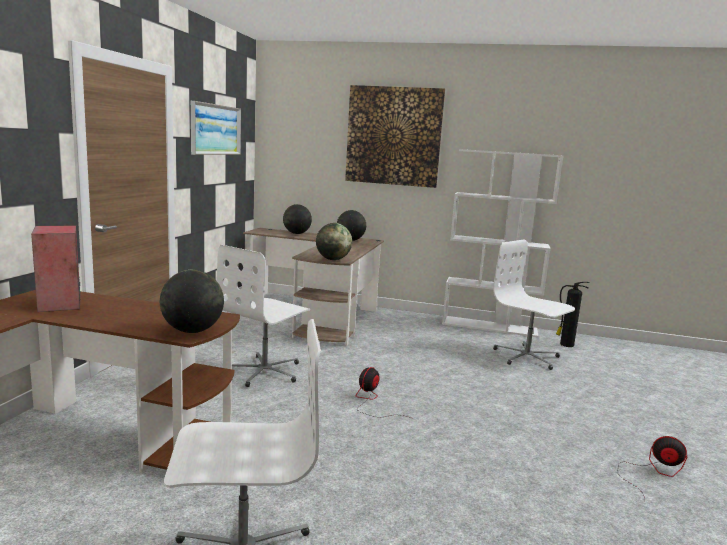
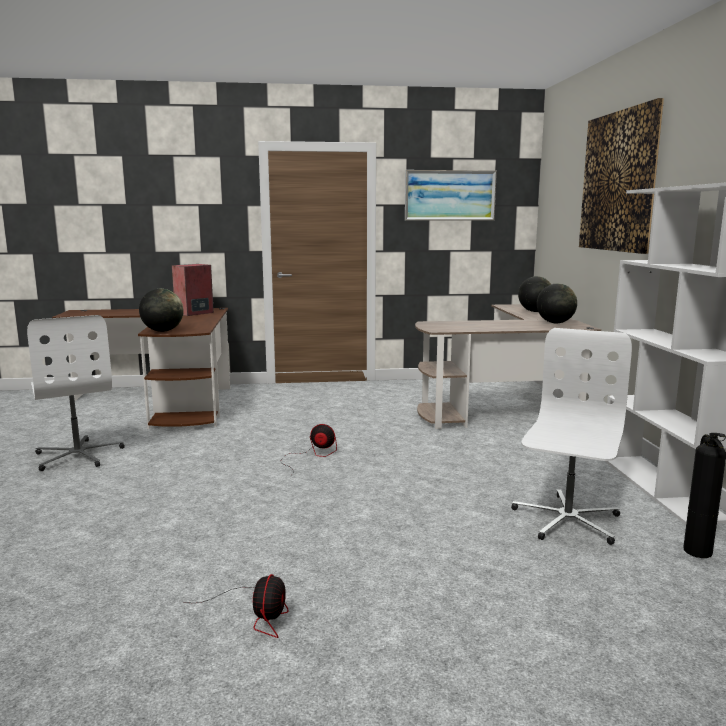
camera: 70 degrees right, 0 degrees up
white office chair [217,245,310,387] -> none
globe [316,223,352,260] -> none

